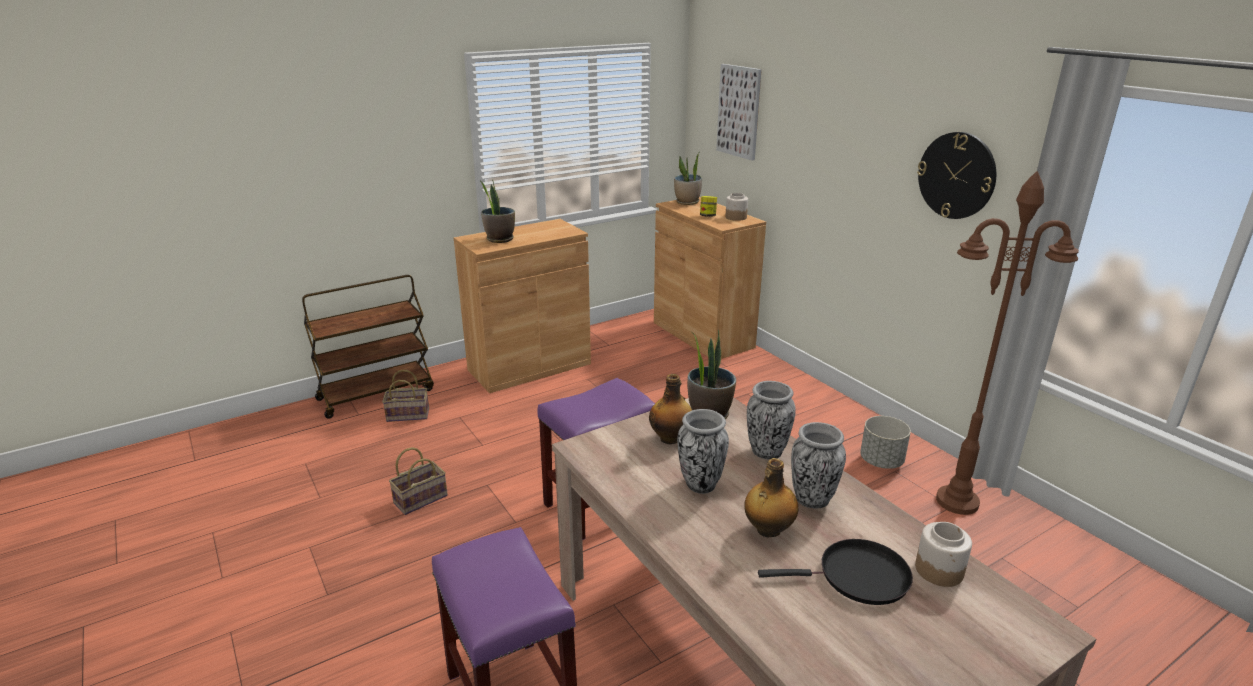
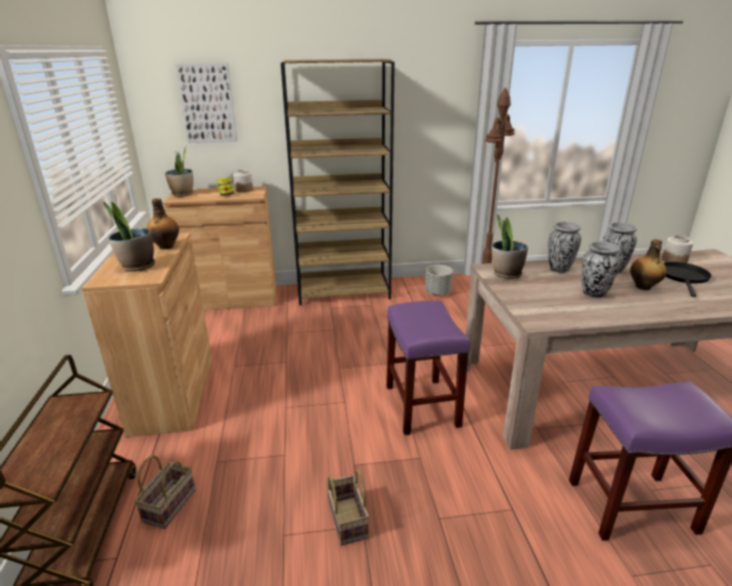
camera: 65 degrees left, 0 degrees up
bottle [649,374,692,444] -> bottle moved to [147,198,179,249]
wall clock [917,132,996,219] -> none
none -> brown bookcase [281,59,395,305]

